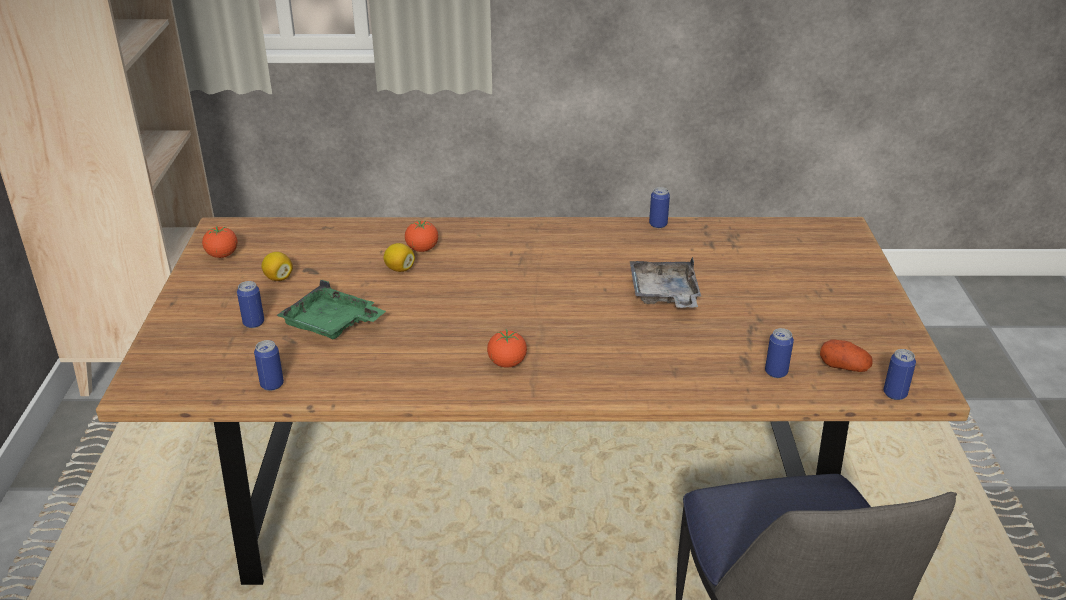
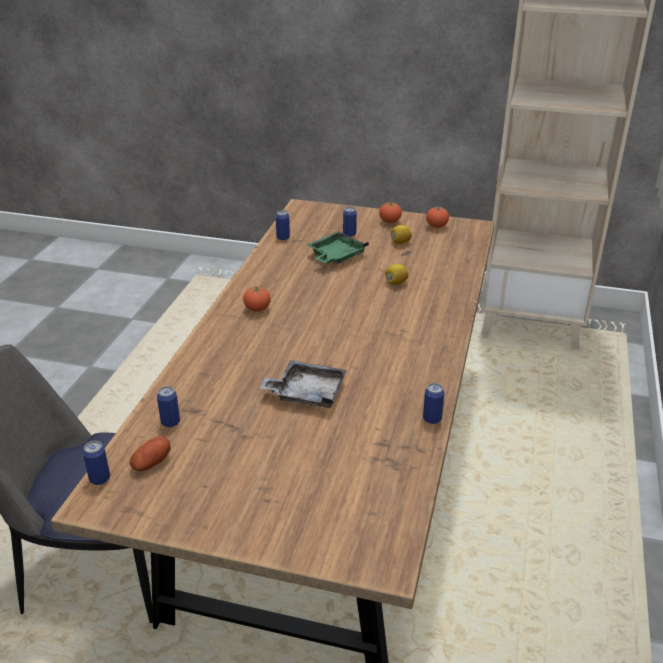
camera: 105 degrees right, 0 degrees up
tomato [405,220,438,252] -> tomato moved to [379,202,402,223]

